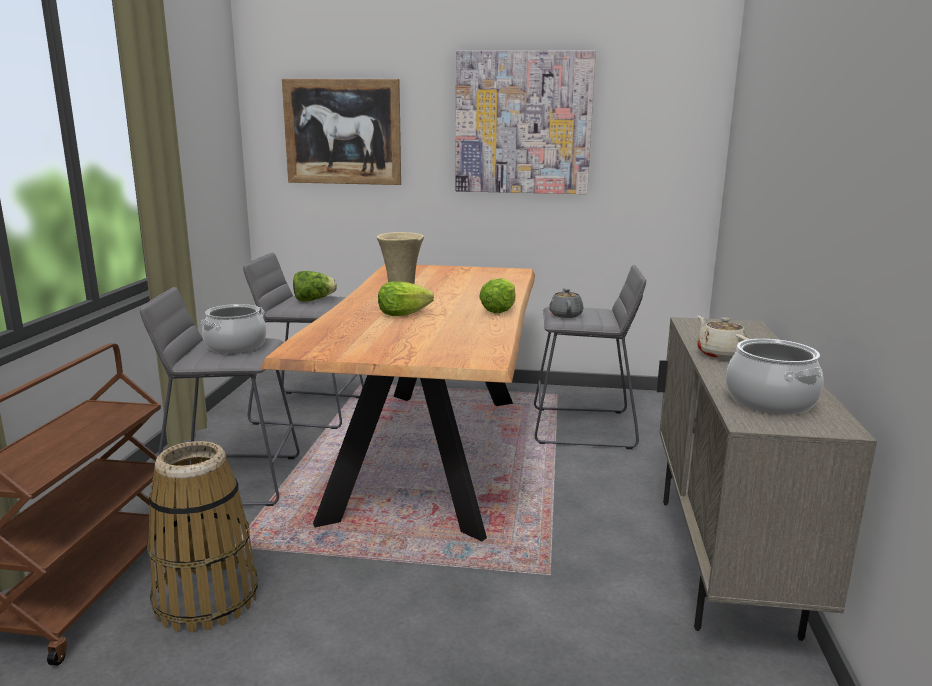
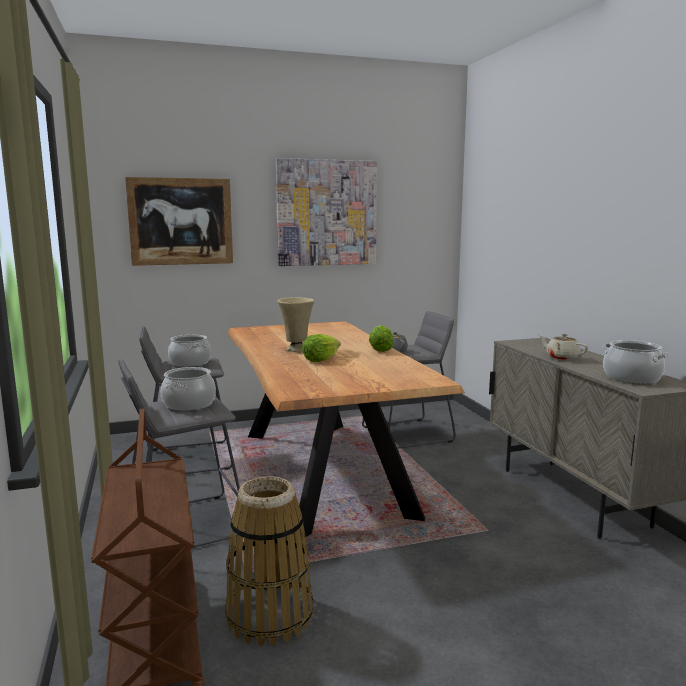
camera: 25 degrees left, 5 degrees down
lettuce [293,271,337,302] -> cooking pot [168,335,211,367]

